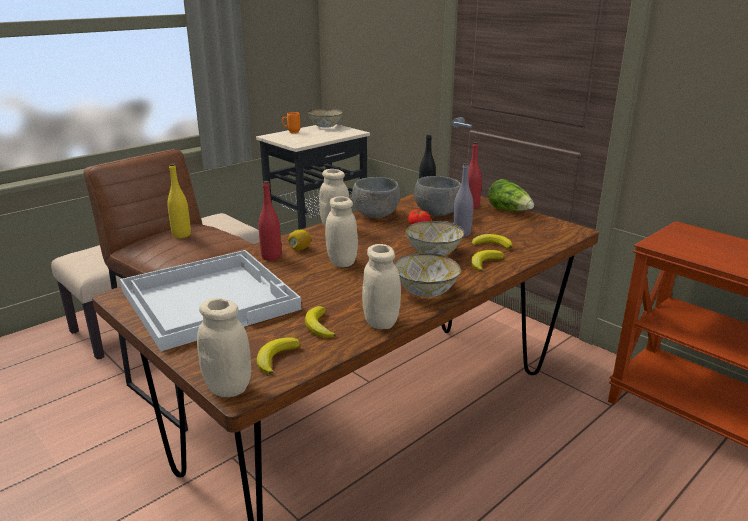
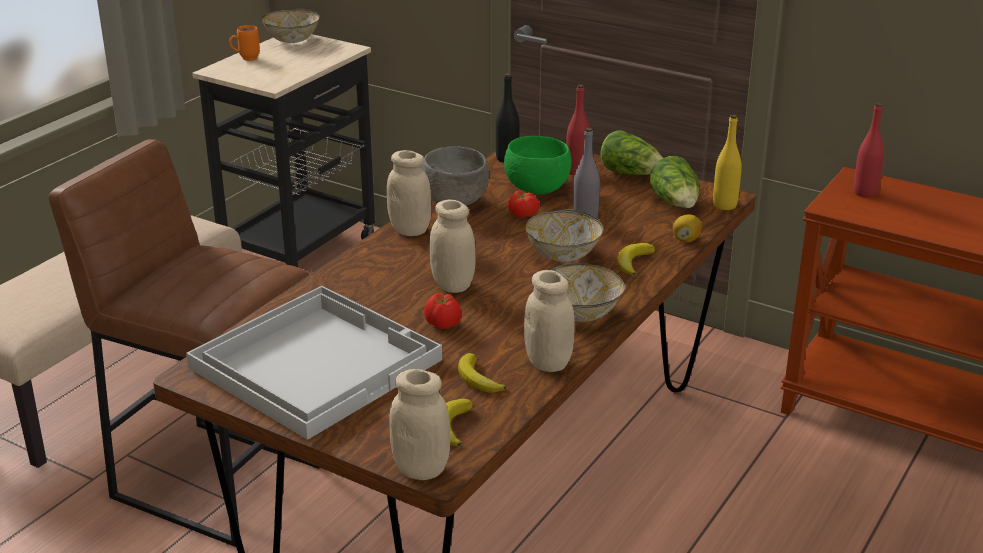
camera: 15 degrees left, 5 degrees up
yellow bottle [167,163,191,238] -> yellow bottle moved to [713,115,742,210]
red bottle [259,181,281,261] -> red bottle moved to [853,103,884,197]
lemon [288,230,311,250] -> lemon moved to [673,214,702,242]
grey bowl [414,176,461,216] -> green bowl [504,136,571,195]
banana [471,234,512,249] -> none
none -> tomato [424,293,461,329]
none -> lettuce [650,156,700,208]

